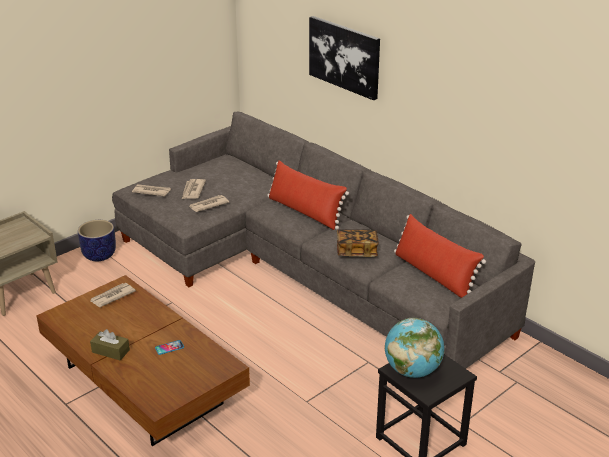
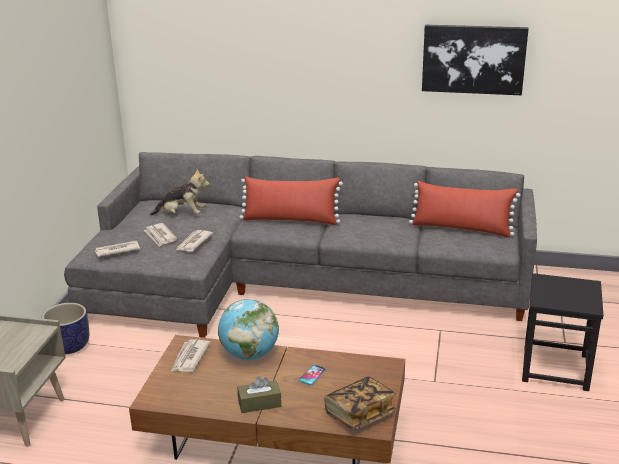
camera: 35 degrees left, 5 degrees down
picture [309,16,380,100] -> picture moved to [422,25,528,95]
book [337,229,379,257] -> book moved to [324,377,396,430]
globe [385,318,444,378] -> globe moved to [218,299,279,360]
none -> plush toy [150,169,210,216]

